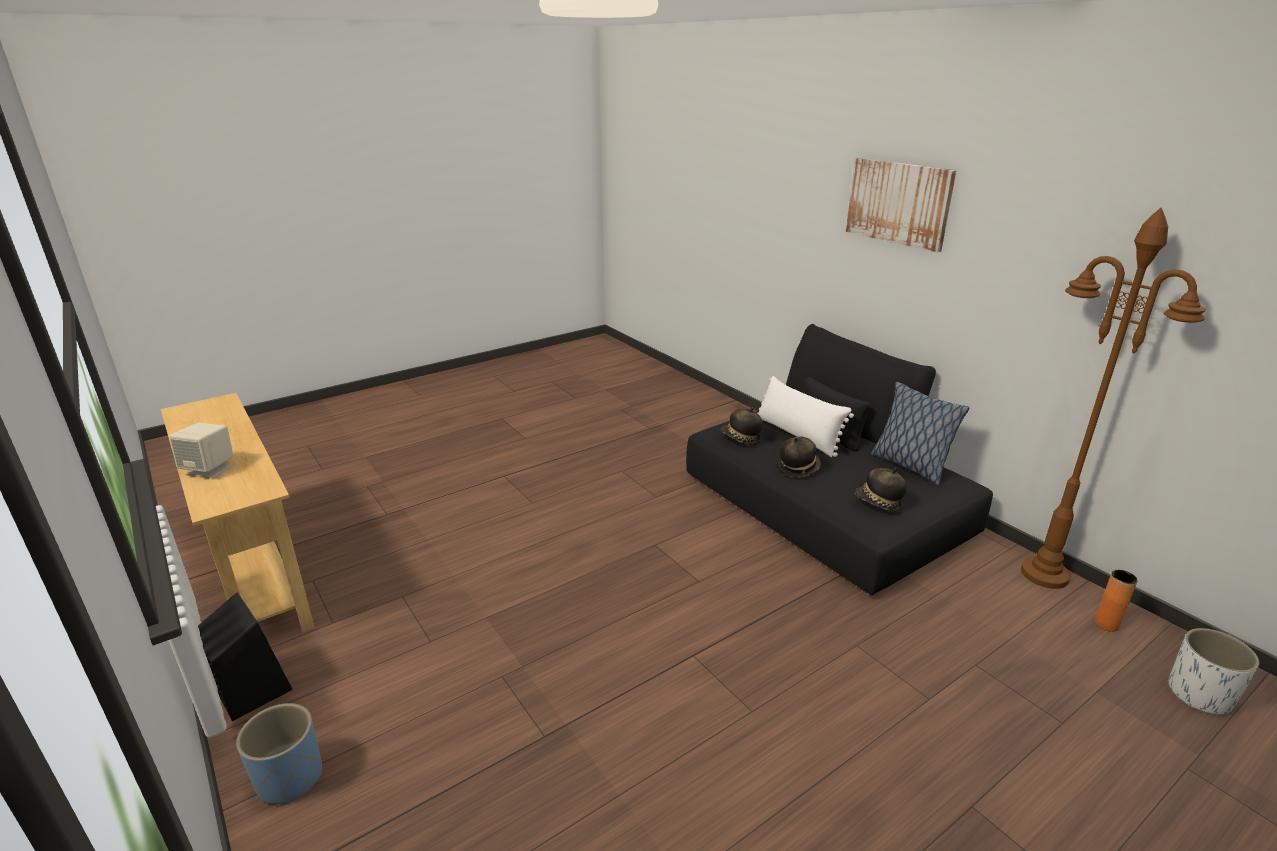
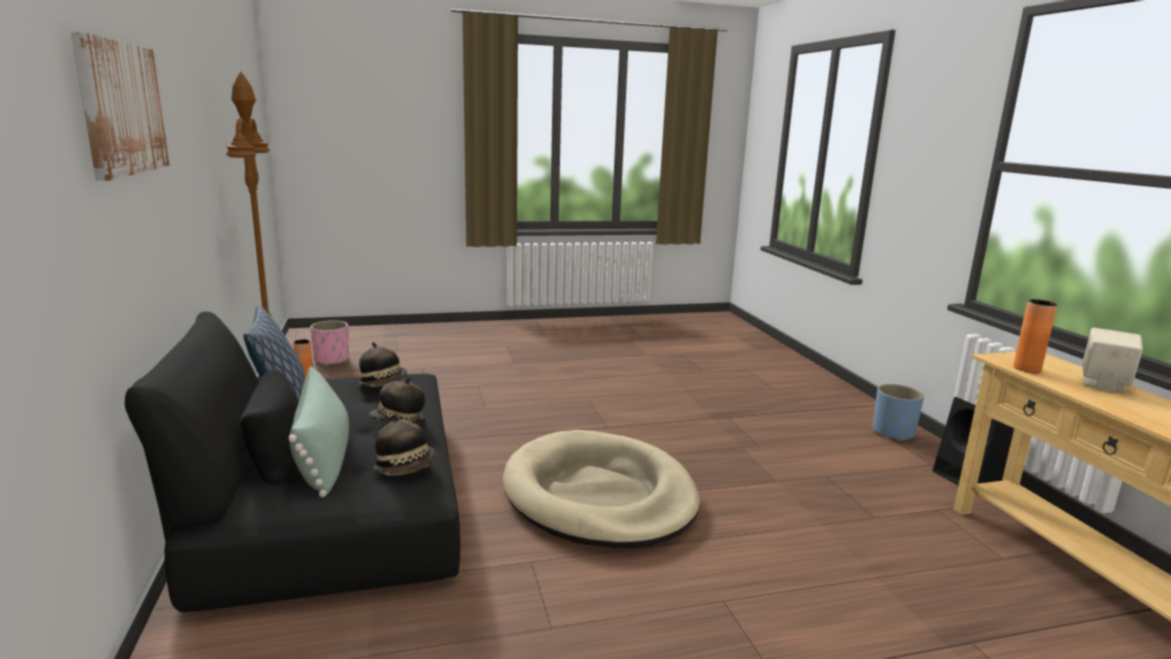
camera: 160 degrees left, 10 degrees down
white pillow [757,376,854,457] -> green pillow [289,366,349,498]
white planter [1169,628,1259,715] -> pink planter [310,320,349,366]
none -> beige dog bed [503,430,700,548]
none -> orange vase [1013,299,1057,373]

